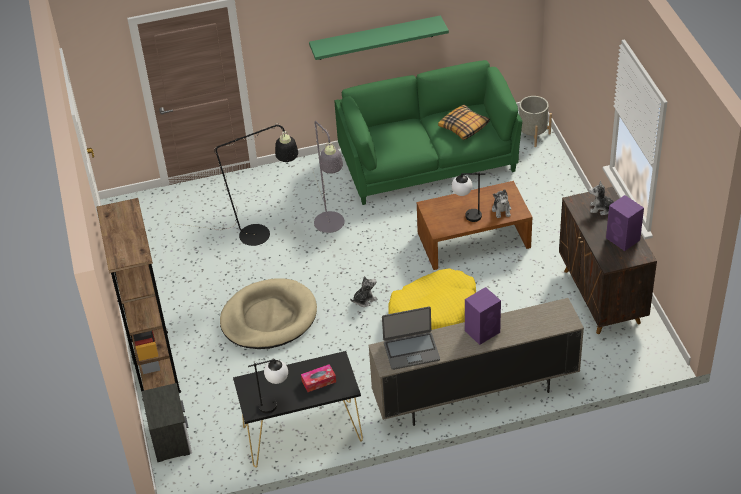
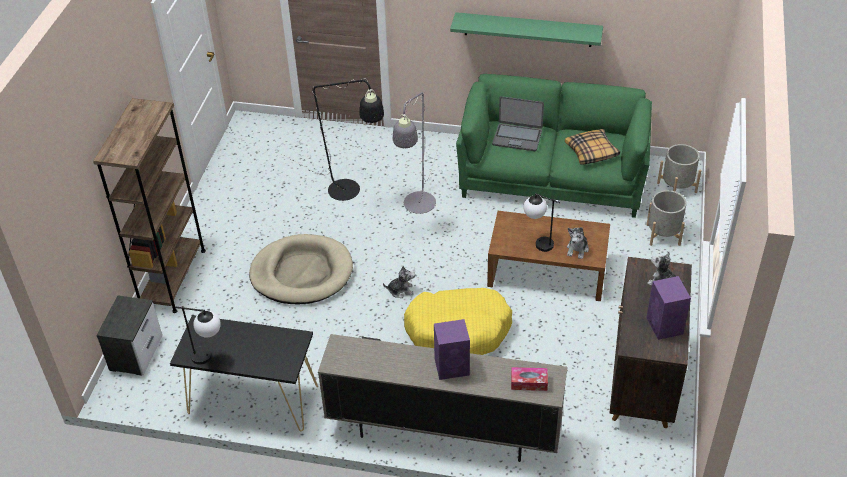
camera: 25 degrees right, 0 degrees up
tissue box [301,364,336,392] -> tissue box moved to [511,367,548,391]
laptop [382,306,440,370] -> laptop moved to [492,96,544,151]
none -> grey planter [647,190,686,246]

